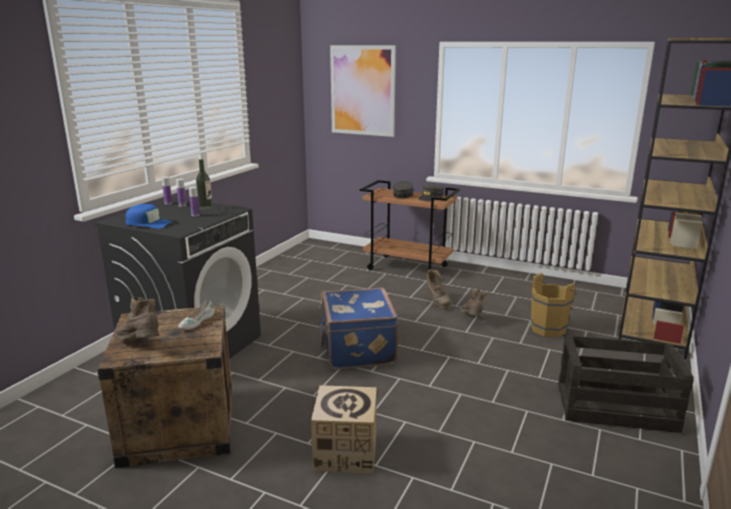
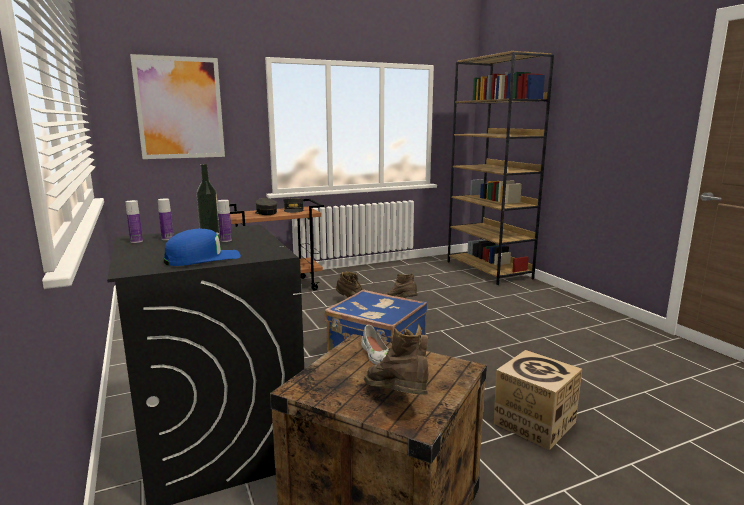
camera: 50 degrees left, 5 degrees down
brown boot [114,297,159,340] -> brown boot turned 75 degrees clockwise [364,328,429,395]
brown bucket [530,273,577,337] -> none
crate [558,335,694,433] -> none

